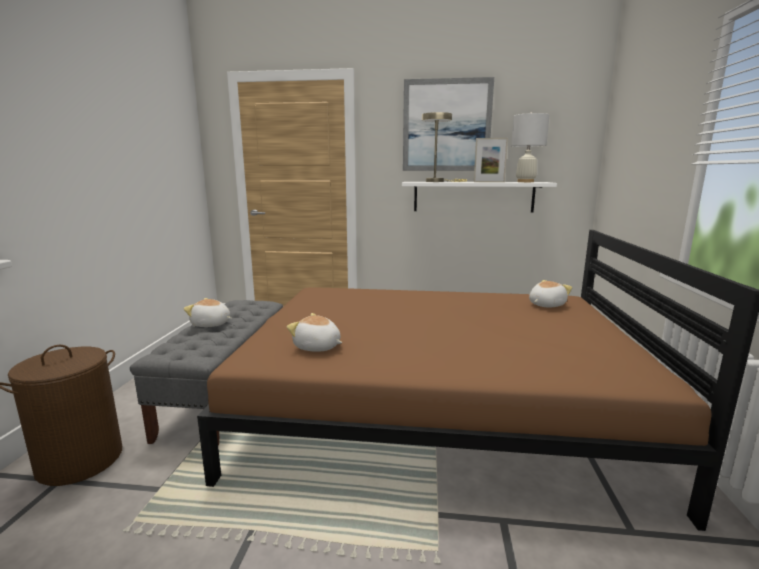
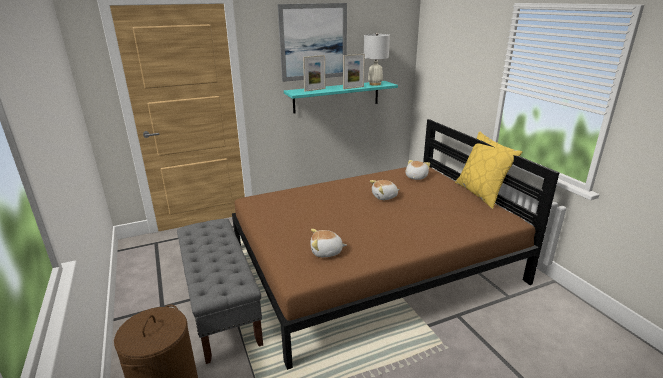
camera: 30 degrees left, 10 degrees up
plush toy [183,298,232,327] -> plush toy moved to [370,180,400,200]
white shelf [402,182,557,212] -> turquoise shelf [284,81,398,114]
beige table lamp [422,112,467,182] -> picture frame [303,55,326,92]
none -> yellow pillow [455,131,522,209]

